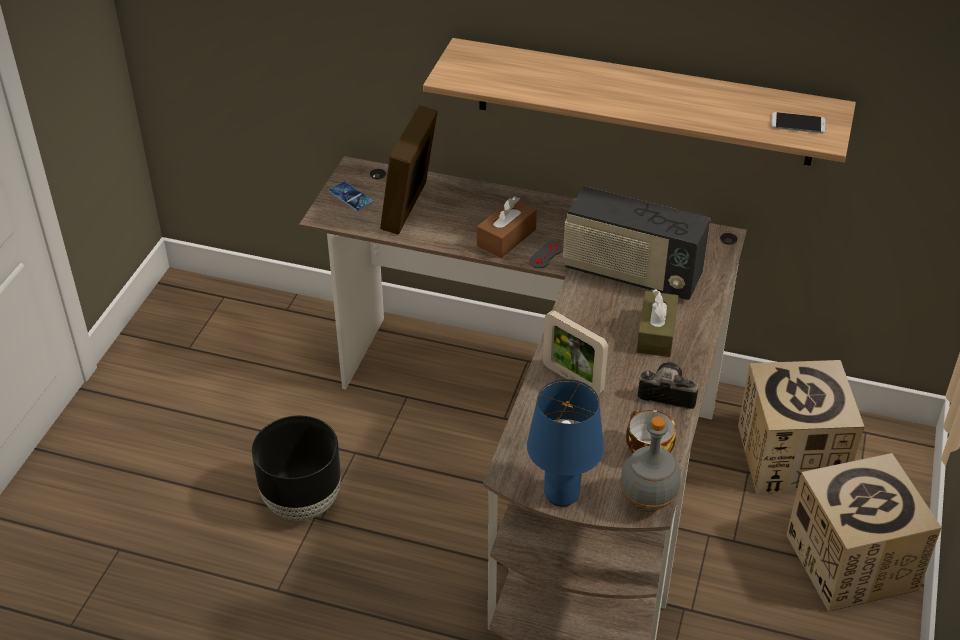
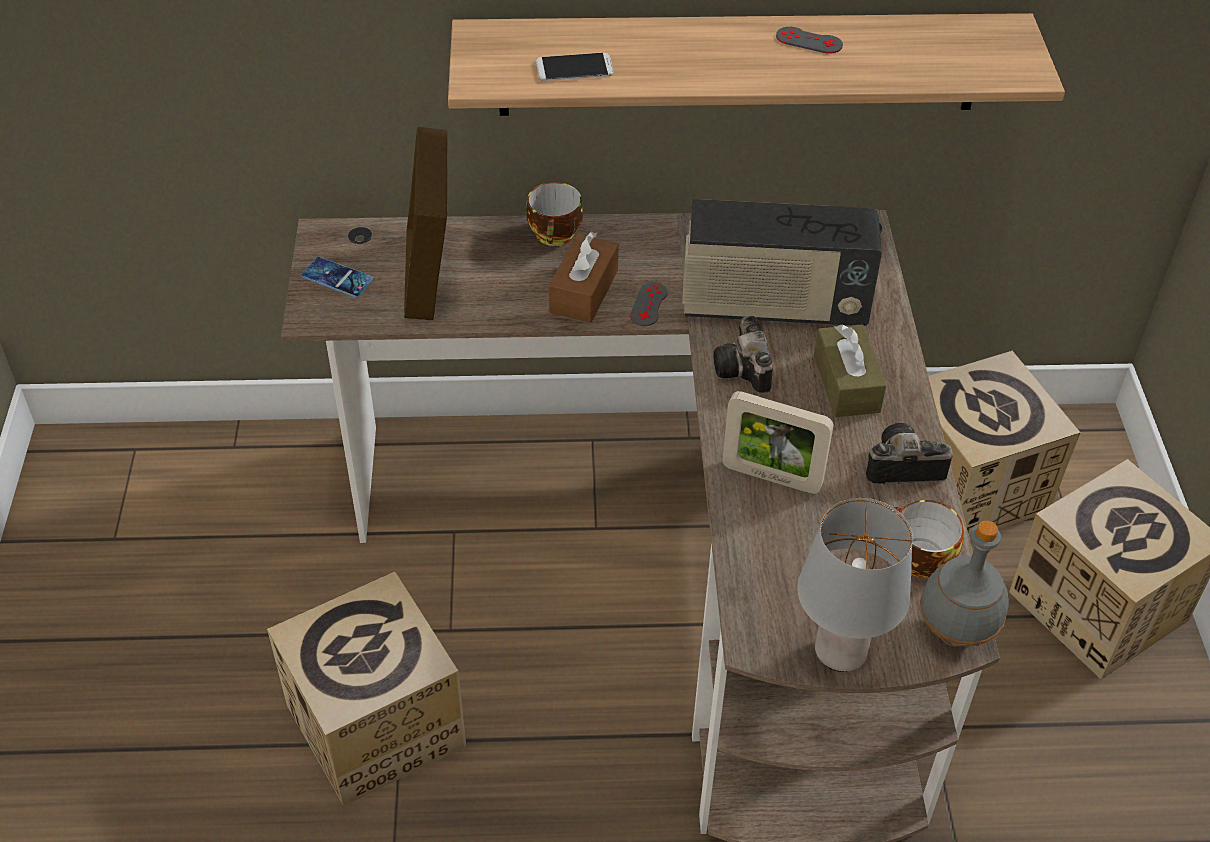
camera: 20 degrees left, 5 degrees up
black planter [252,416,341,520] -> cardboard box [267,572,466,806]
blue table lamp [527,379,604,507] -> grey table lamp [797,498,913,672]
phone [771,112,826,133] -> phone moved to [536,53,614,81]
none -> cup [526,182,583,246]
none -> camera [713,316,773,393]
none -> grey game controller [776,27,843,54]

